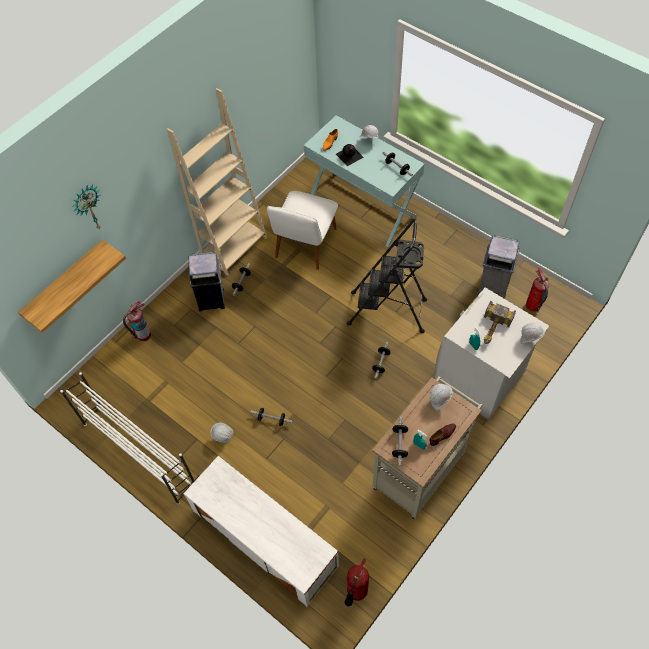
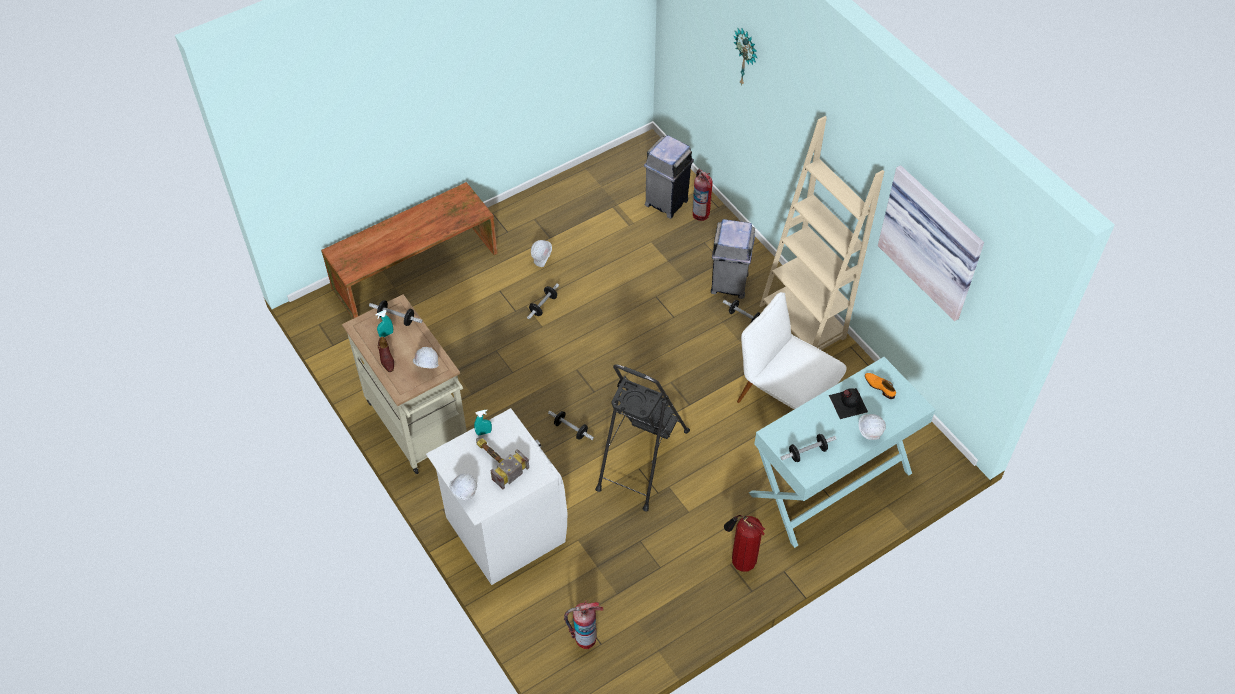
camera: 105 degrees right, 5 degrees down
shelf [18,240,126,333] -> none
white shoe rack [60,372,194,504] -> none
white bench [183,456,339,606] -> brown bench [321,182,498,319]
fire extinguisher [344,558,369,606] -> fire extinguisher moved to [724,515,765,571]
grey trash can [479,235,520,298] -> grey trash can moved to [644,135,694,219]
none -> picture [878,165,984,321]

